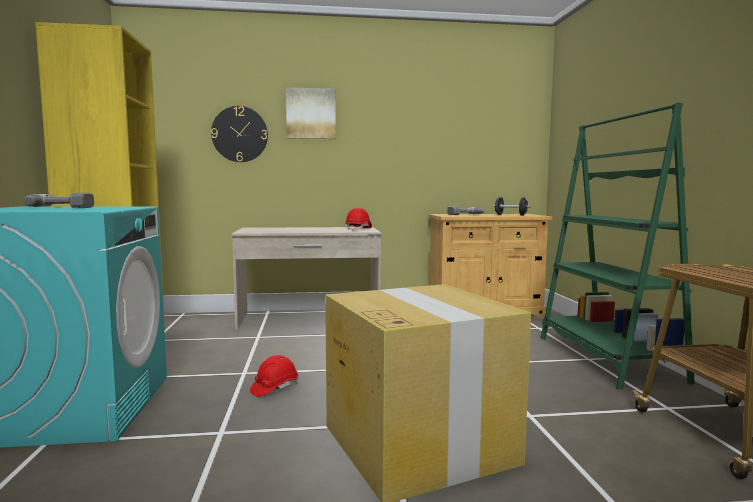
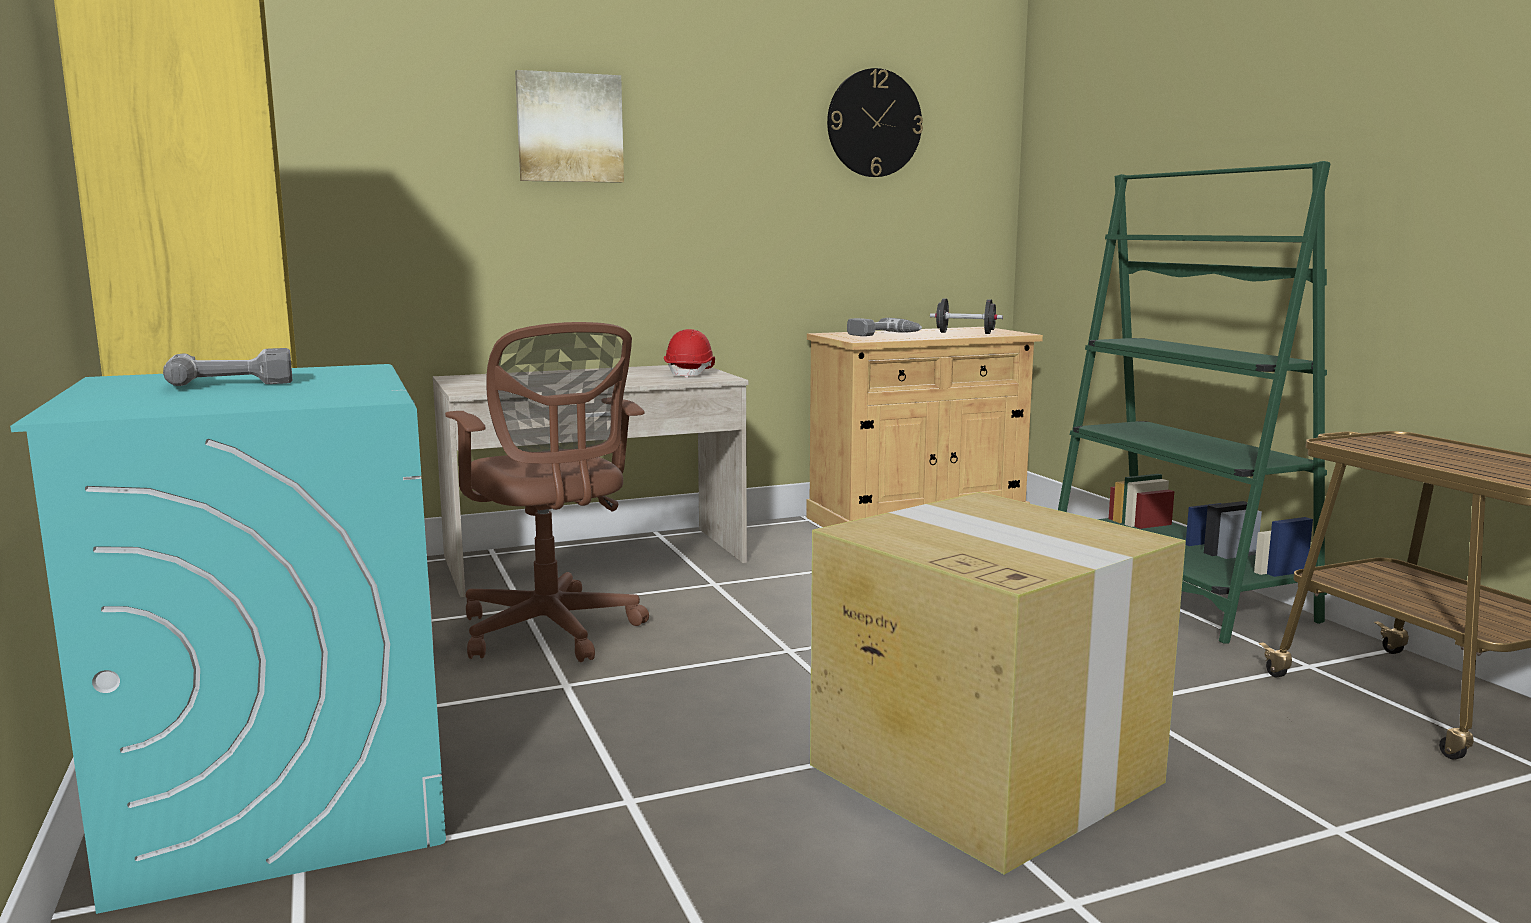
camera: 15 degrees left, 5 degrees up
wall clock [211,106,268,162] -> wall clock moved to [827,68,923,177]
red hard hat [250,355,298,397] -> none
none -> brown office chair [445,322,649,662]

